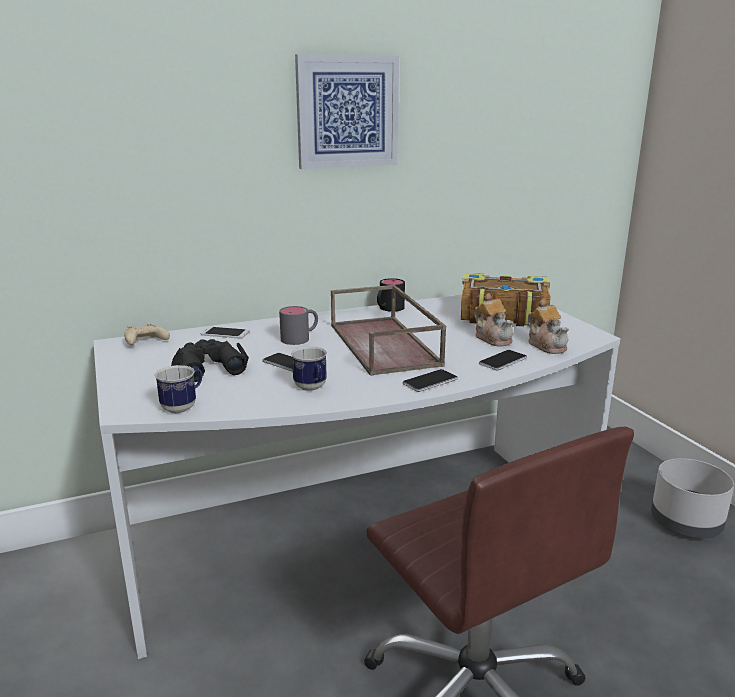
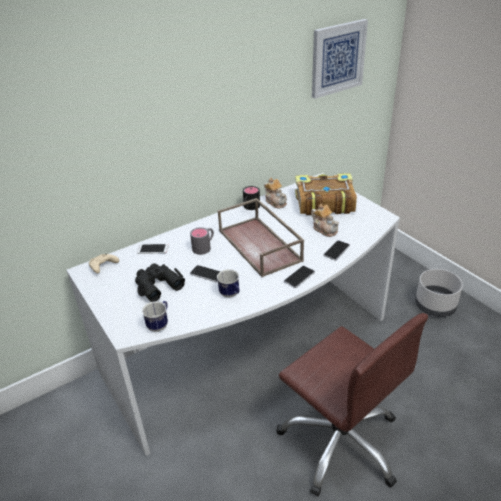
camera: 10 degrees left, 15 degrees up
picture [295,54,399,169] -> picture moved to [312,19,368,99]
teapot [528,299,569,354] -> teapot moved to [264,178,287,208]

